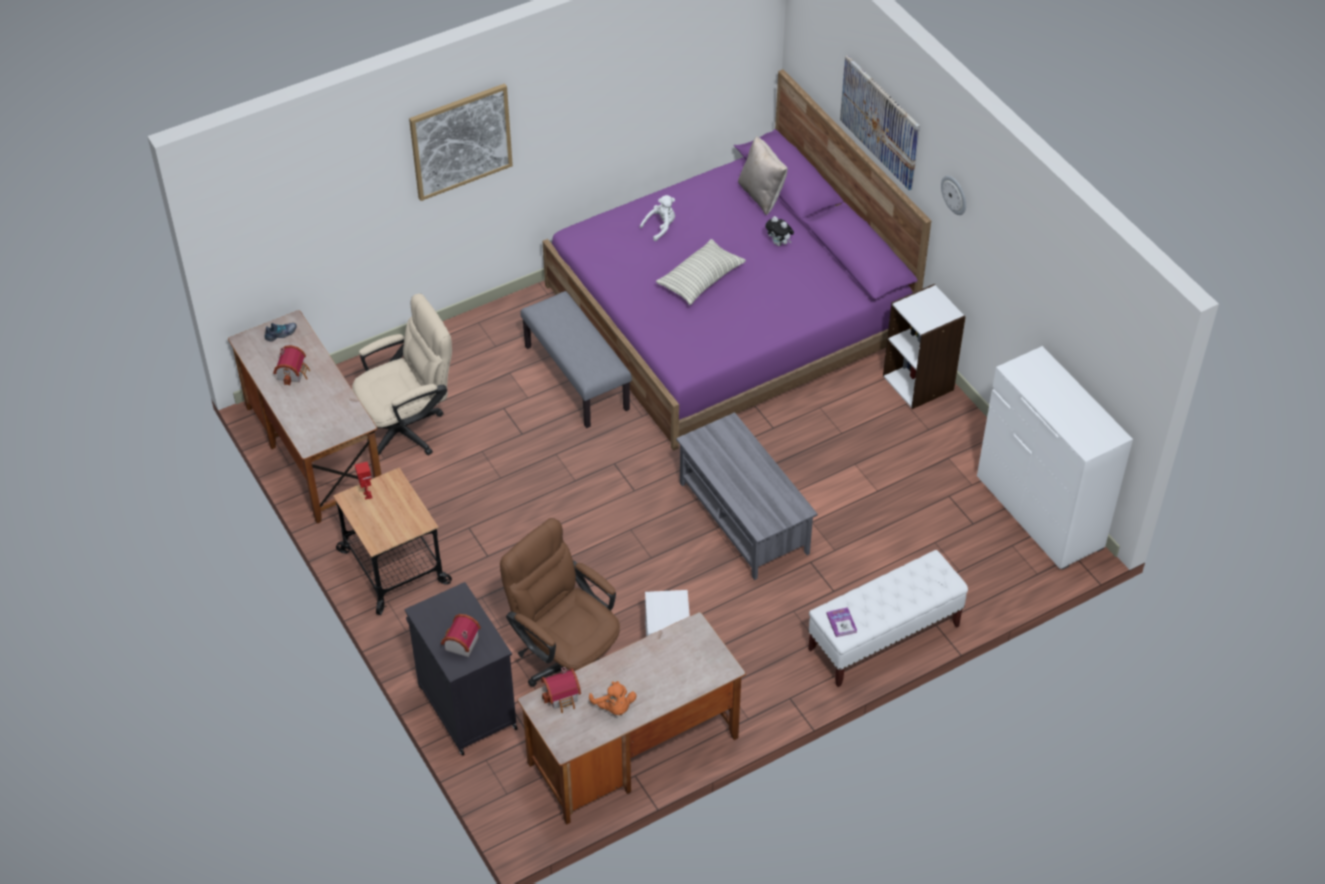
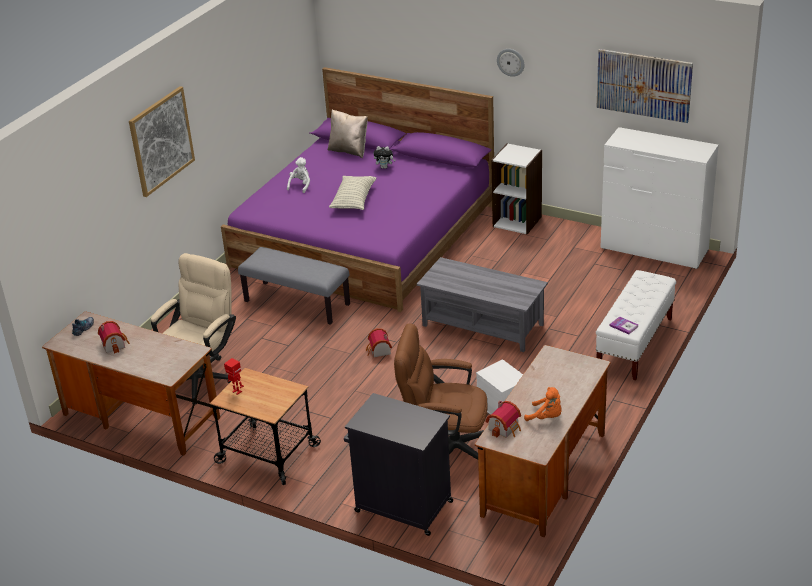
camera: 30 degrees left, 15 degrees down
toy house [441,614,481,657] -> toy house moved to [366,328,392,357]
picture [840,55,920,190] -> picture moved to [596,49,693,123]

